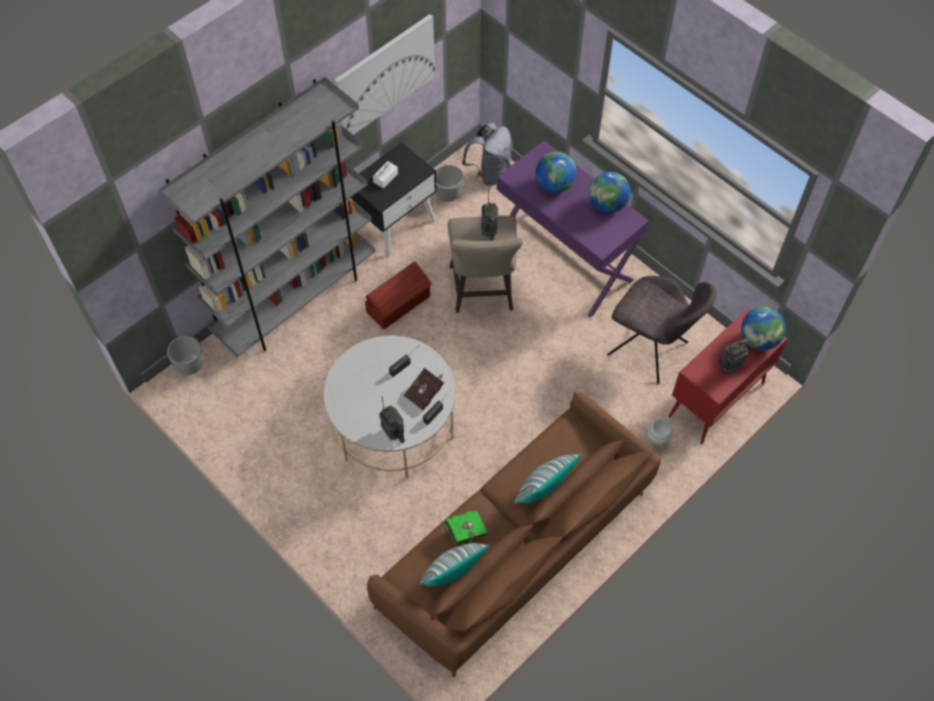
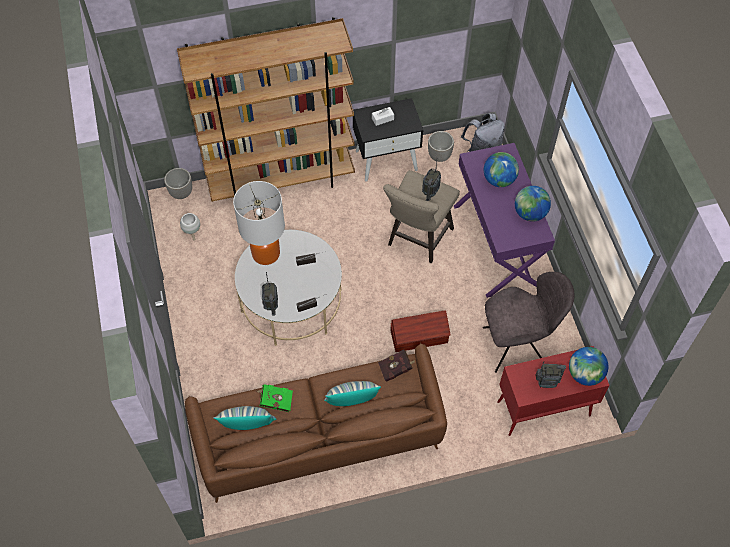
camera: 30 degrees right, 0 degrees up
grey bookcase [158,77,375,357] -> brown bookcase [177,17,355,202]
picture [334,14,435,135] -> none
brown storage box [365,261,432,329] -> brown storage box moved to [391,310,450,352]
red book [404,368,444,410] -> red book moved to [378,349,415,382]
grey chair [607,276,716,384] -> grey chair turned 75 degrees counterclockwise [483,272,575,373]
white planter [647,419,673,450] -> white planter moved to [180,213,200,240]
none -> table lamp [233,181,285,265]

